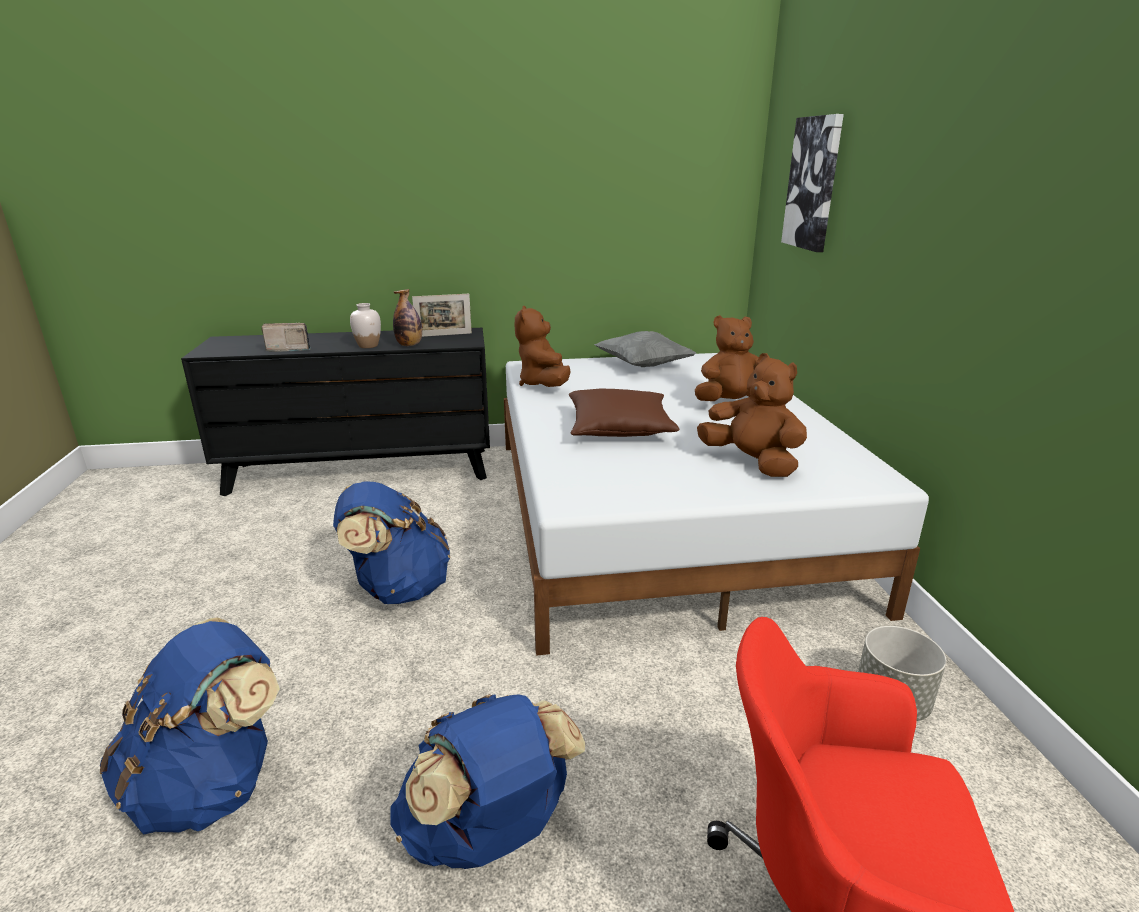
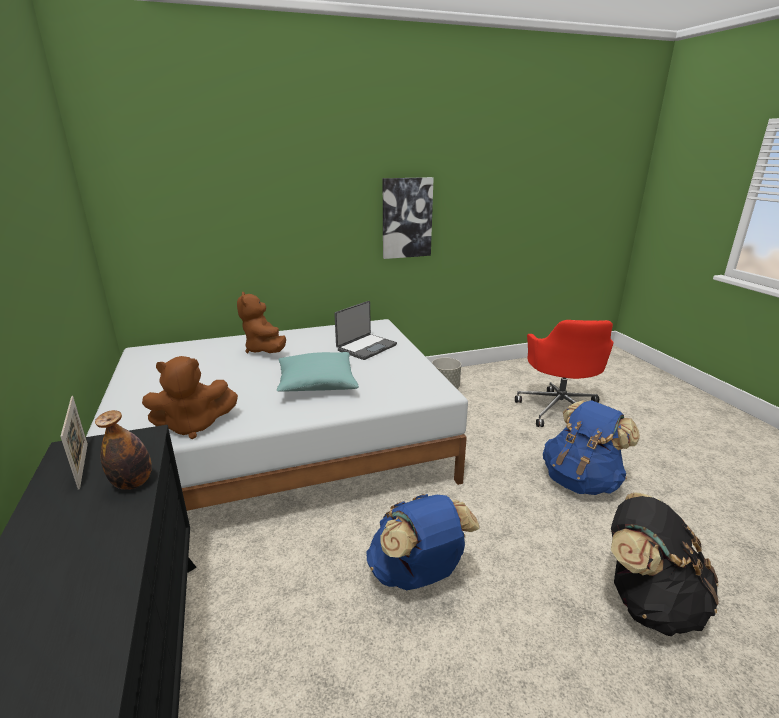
camera: 100 degrees left, 0 degrees up
blue backpack [100,617,280,835] -> black backpack [611,493,719,636]
radio [262,323,311,352] -> none
white vase [350,303,381,348] -> none
brown pillow [569,389,680,437] -> turquoise pillow [277,352,359,392]
grey pillow [594,331,696,367] -> none
brown plush toy [697,353,807,477] -> laptop [334,301,397,360]
picture [781,114,844,252] -> picture moved to [383,177,434,259]

